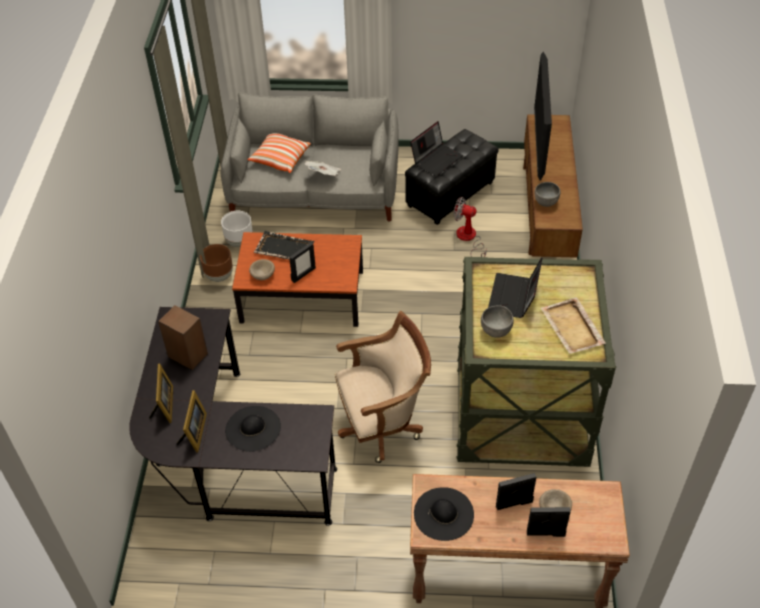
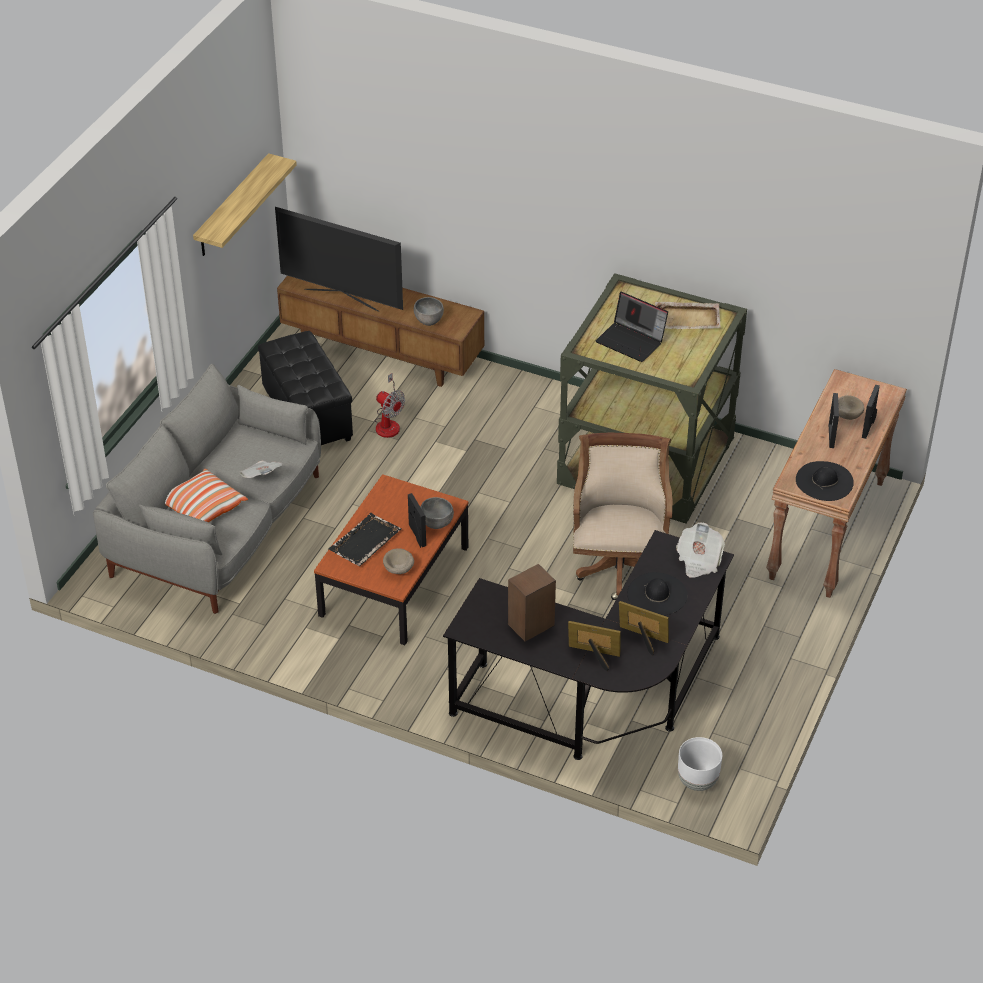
camera: 70 degrees left, 5 degrees down
brown planter [200,244,233,282] -> none
white planter [221,211,253,247] -> white planter moved to [678,737,722,791]
laptop [410,121,463,177] -> none
fan [454,197,487,257] -> fan turned 90 degrees counterclockwise [374,373,405,438]
grey bowl [481,305,514,338] -> grey bowl moved to [421,497,454,529]
none -> shelf [193,153,297,256]
none -> newspaper [676,523,725,578]

